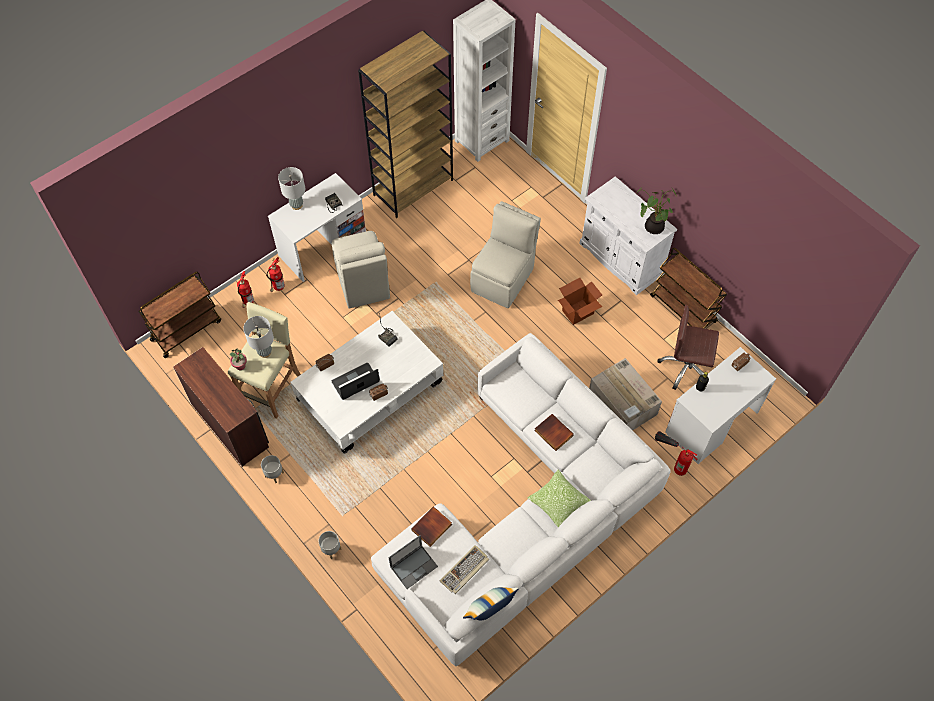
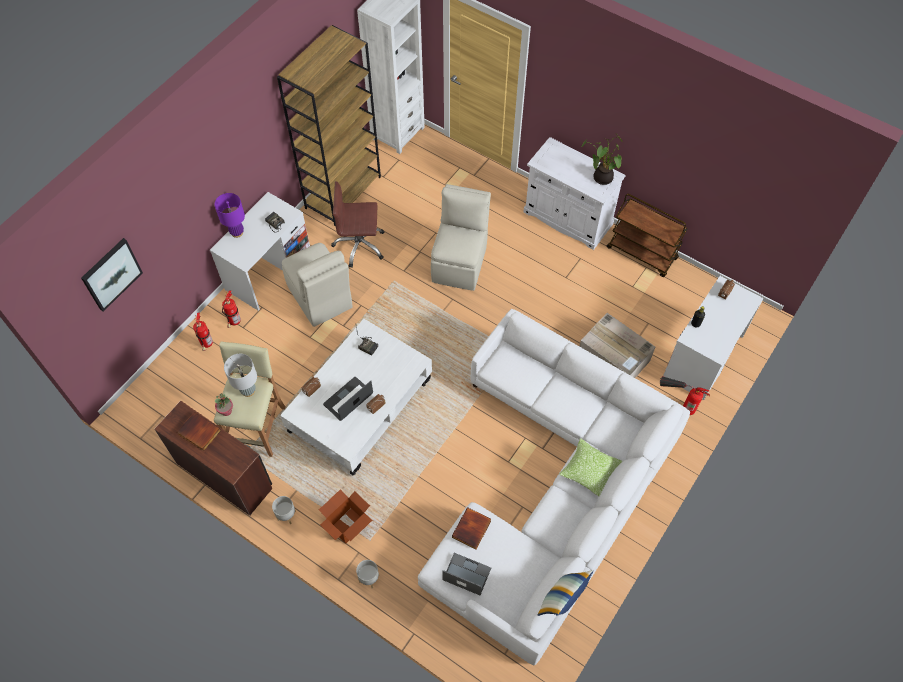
camera: 15 degrees left, 0 degrees up
brown cart [138,272,221,358] -> none
grey table lamp [278,167,305,210] -> purple table lamp [214,193,245,238]
laptop [388,535,438,589] -> laptop turned 105 degrees counterclockwise [442,553,491,595]
keyboard [440,545,489,594] -> none
book [534,414,574,451] -> book moved to [177,412,221,451]
cardboard box [558,278,602,325] -> cardboard box moved to [319,489,372,544]
brown office chair [657,305,719,390] -> brown office chair moved to [331,181,384,268]
none -> picture [81,238,143,312]

